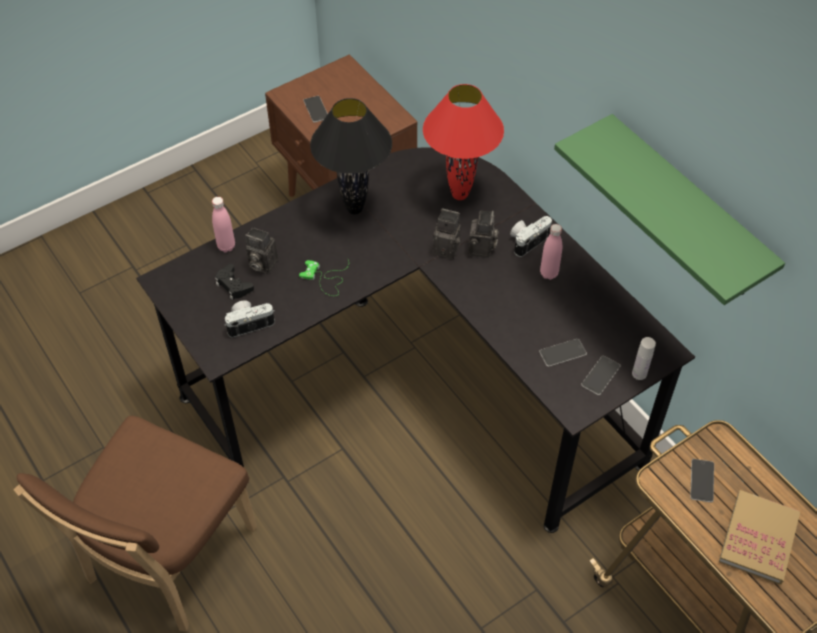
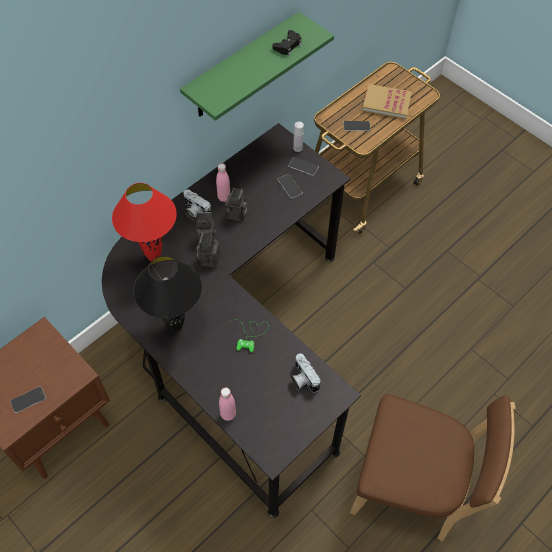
camera: 100 degrees left, 5 degrees up
black game controller [215,264,254,300] -> black game controller moved to [273,30,302,56]
camera [245,227,278,274] -> camera moved to [225,188,247,221]

